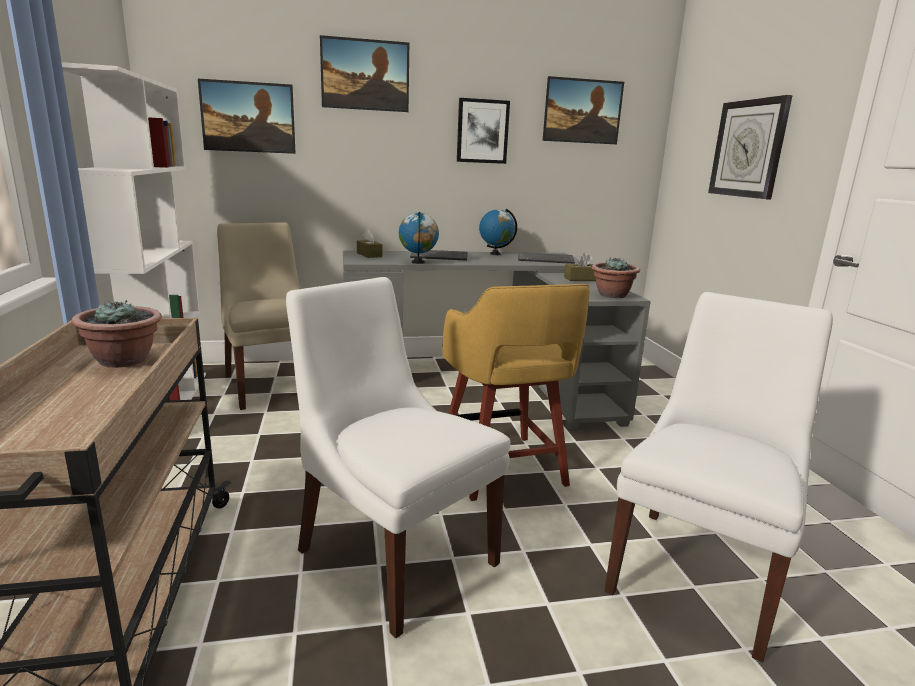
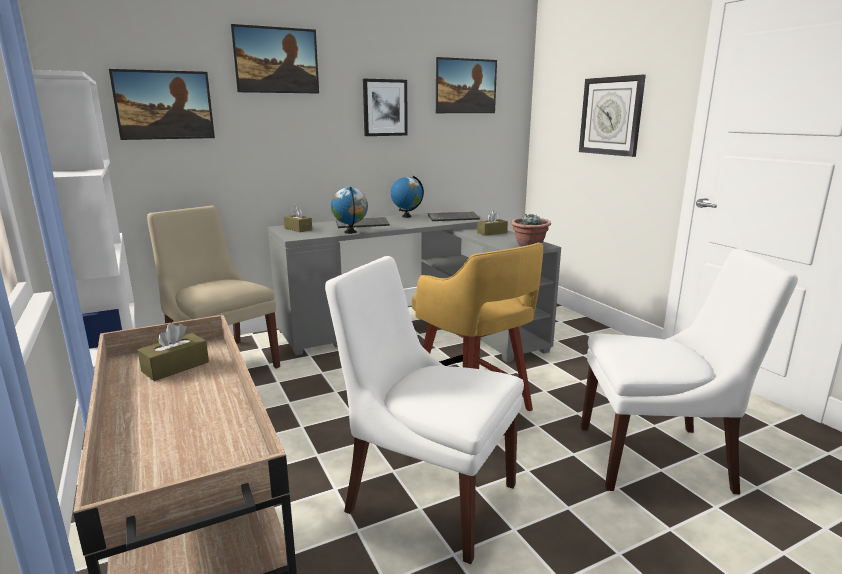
camera: 15 degrees left, 0 degrees up
potted plant [72,301,162,368] -> brown tissue box [138,323,209,381]
white chair [604,292,833,662] -> white chair turned 75 degrees clockwise [581,248,798,494]

